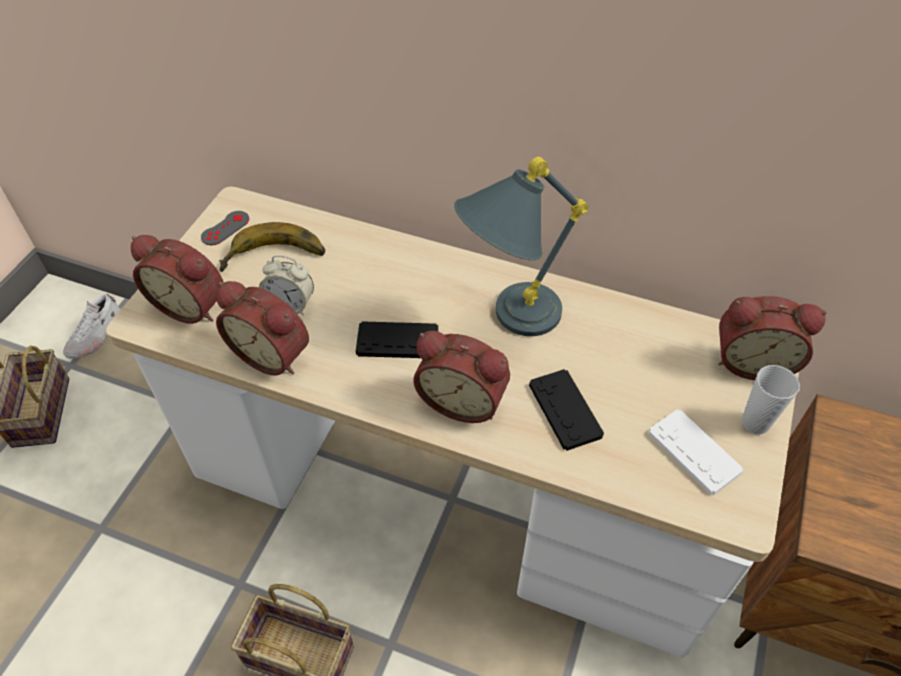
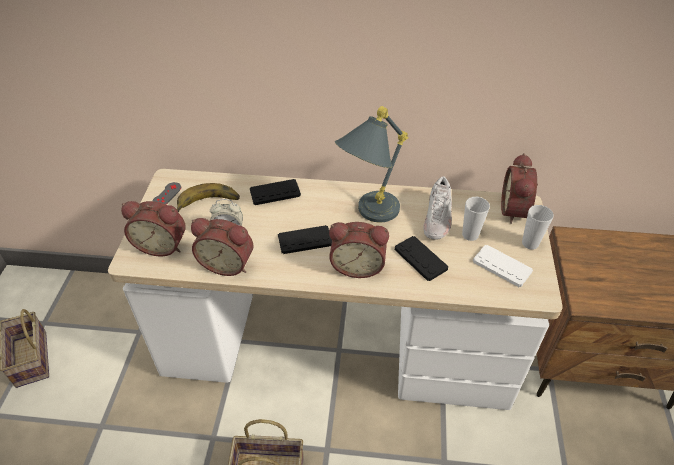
camera: 15 degrees left, 5 degrees down
white shoe [63,294,121,359] -> white shoe moved to [424,176,452,240]
alarm clock [718,296,827,380] -> alarm clock turned 105 degrees clockwise [501,153,538,224]
none -> black game controller [250,179,301,205]
none -> cup [462,197,490,241]

